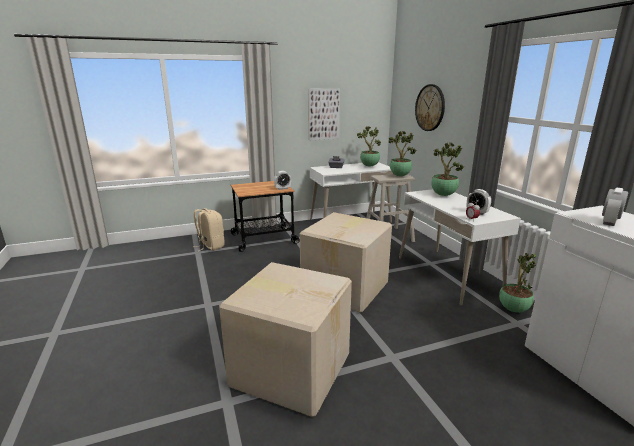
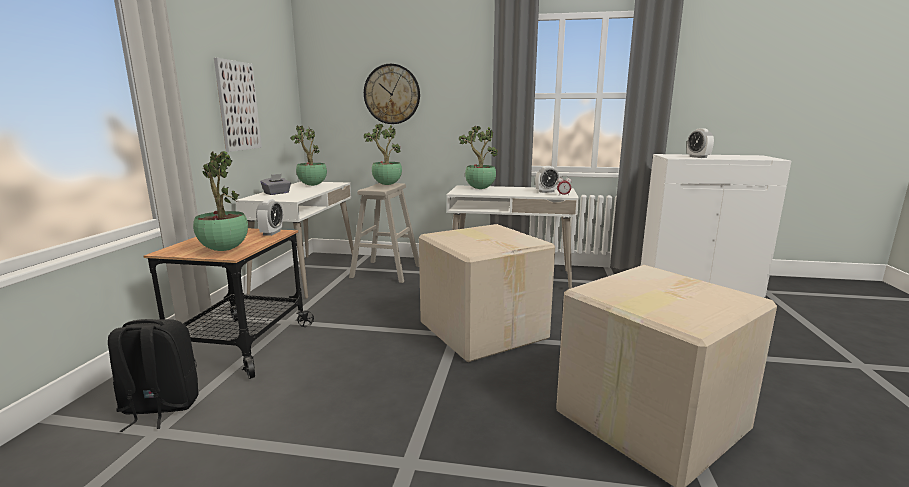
camera: 60 degrees left, 5 degrees down
beige backpack [194,208,224,251] -> black backpack [108,319,199,432]
potted plant [499,253,536,312] -> potted plant moved to [193,151,248,251]

